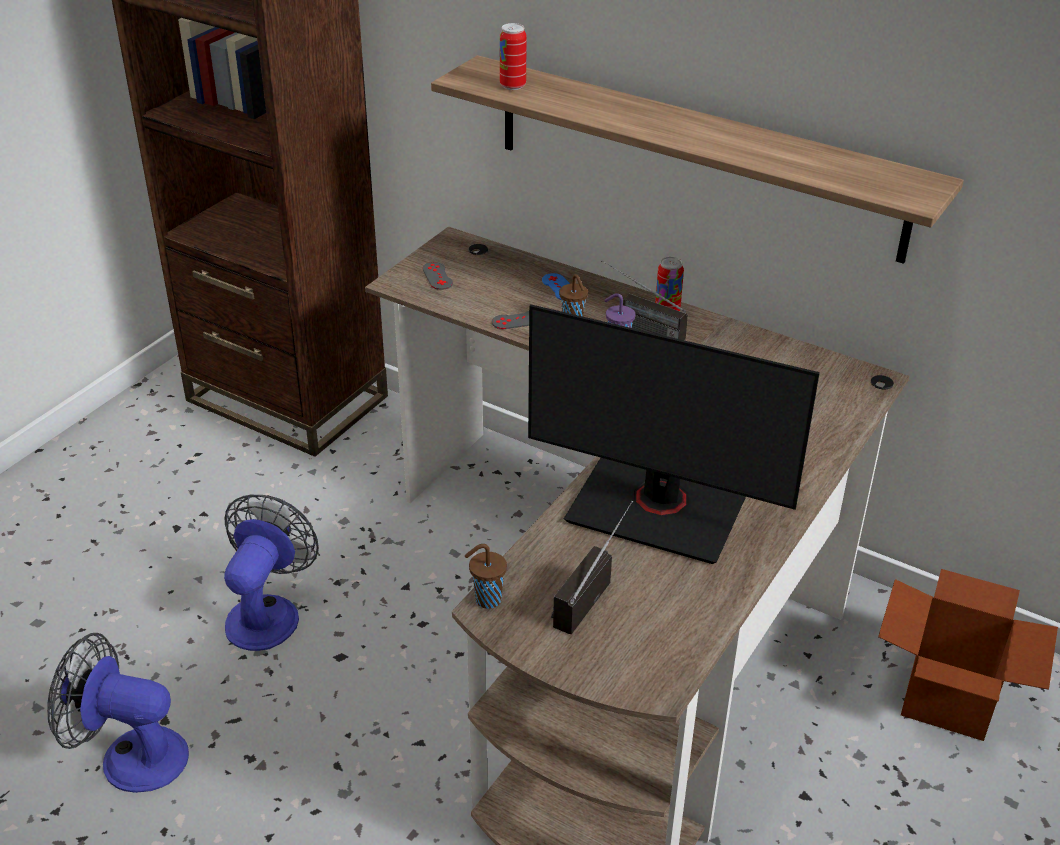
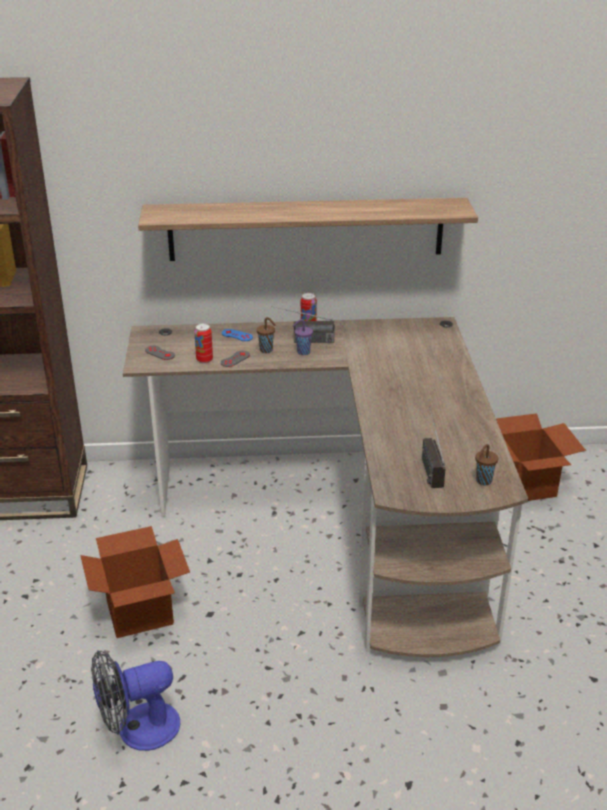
camera: 35 degrees left, 5 degrees down
fan [224,494,319,651] -> cardboard box [80,526,190,638]
brown cup [465,544,507,609] -> brown cup moved to [475,444,498,485]
can [499,23,527,90] -> can moved to [194,323,213,364]
monitor [528,304,820,564] -> none

